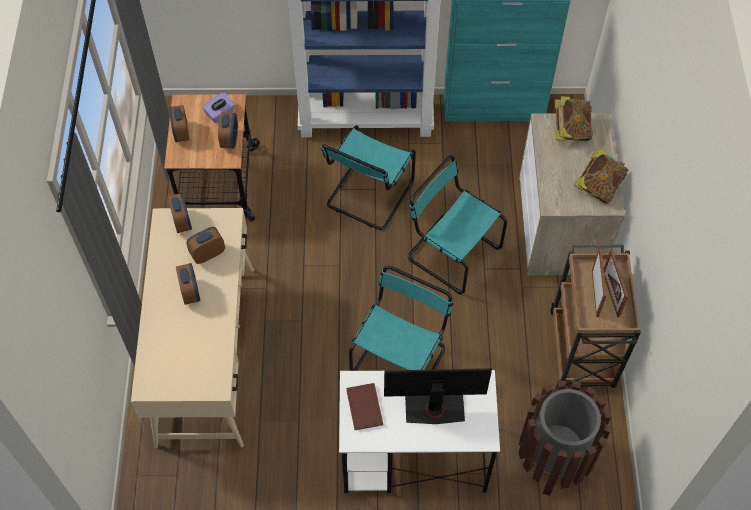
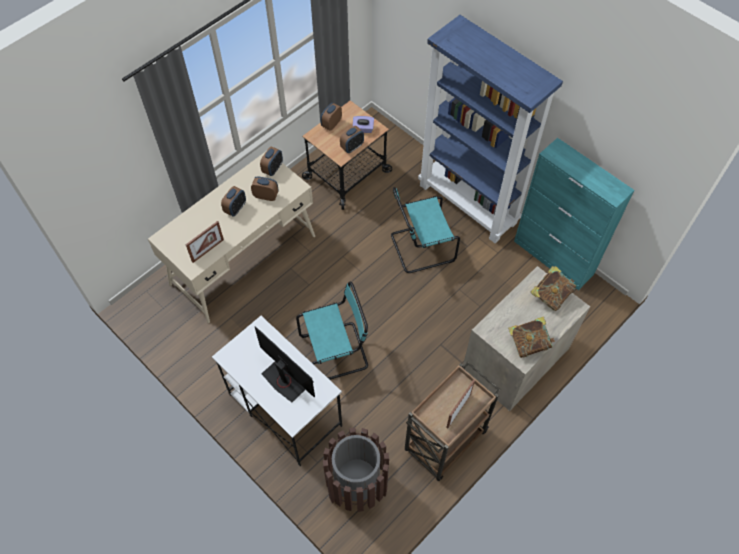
camera: 45 degrees right, 0 degrees up
brown book [346,383,383,430] -> none
turquoise chair [408,155,507,295] -> none
picture frame [592,248,607,317] -> picture frame moved to [185,221,224,263]

